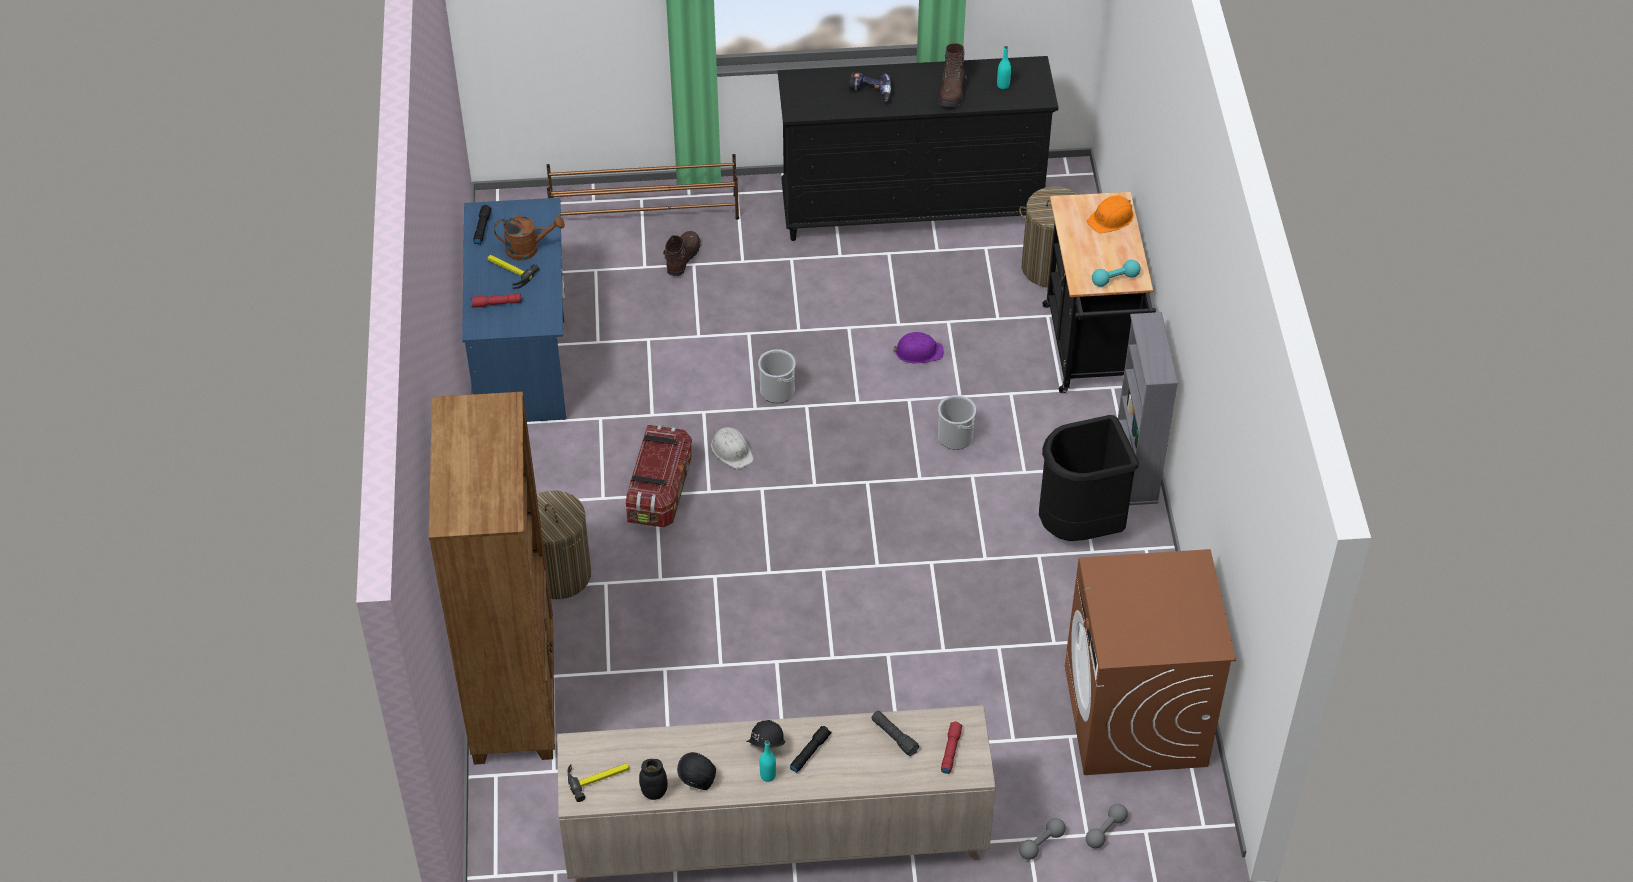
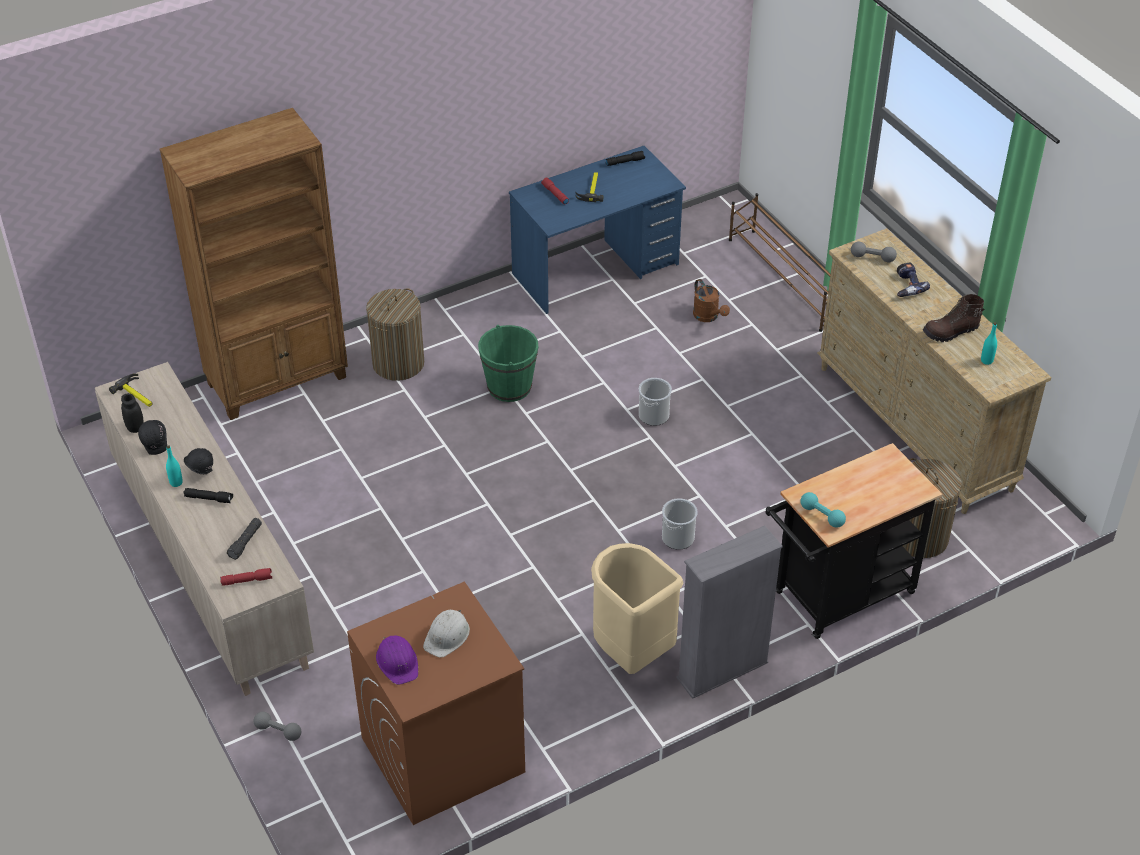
camera: 65 degrees right, 5 degrees down
brown watering can [494,216,565,260] -> brown watering can moved to [693,279,730,322]
storage box [626,425,692,528] -> green bucket [478,325,539,402]
brown boot [663,231,701,276] -> none
white hard hat [711,427,754,469] -> white hard hat moved to [423,610,470,658]
black dresser [778,56,1058,241] -> beige dresser [817,228,1051,514]
purple hard hat [893,332,943,364] -> purple hard hat moved to [376,635,418,685]
black trash can [1039,415,1139,541] -> beige trash can [591,543,683,674]
grey dumbbell [1086,804,1128,848] -> grey dumbbell moved to [851,242,897,262]
orange hard hat [1087,195,1134,233] -> none

